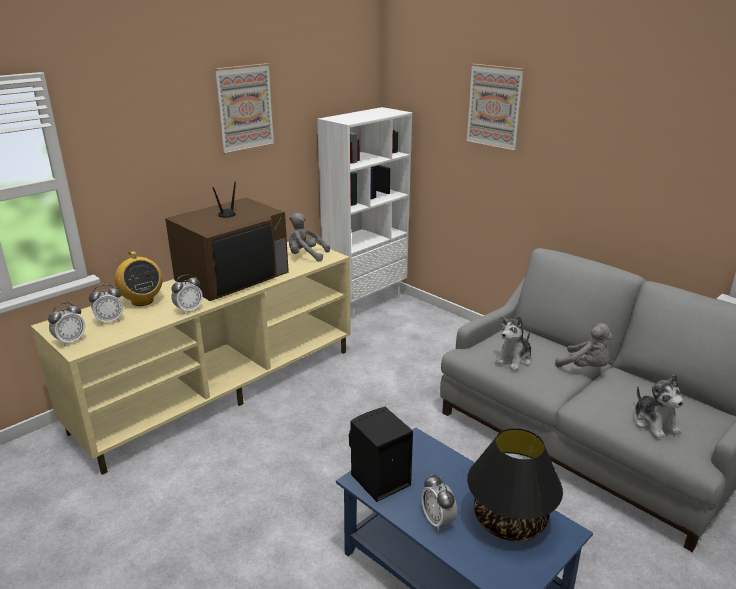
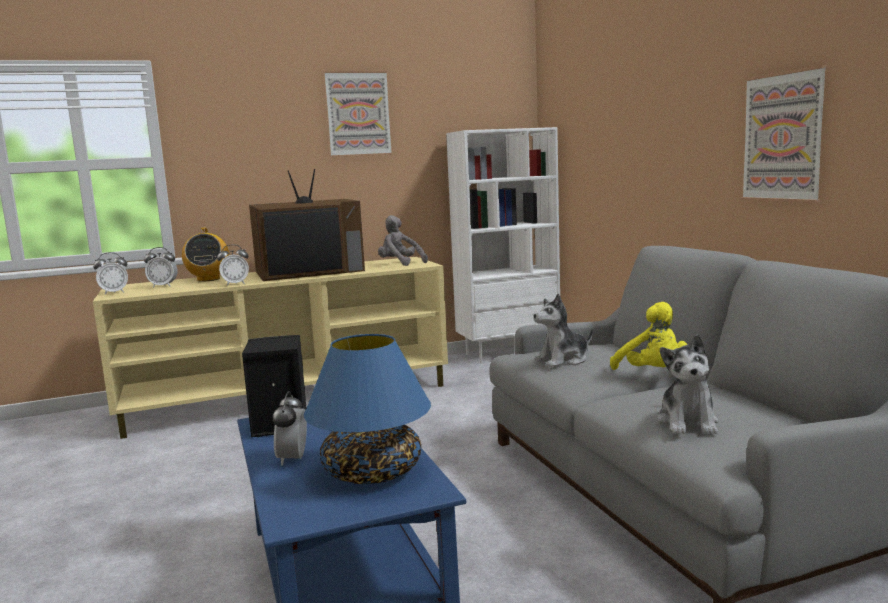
camera: 25 degrees right, 15 degrees down
picture [466,64,524,152] -> picture moved to [741,65,828,203]
black table lamp [467,428,563,541] -> blue table lamp [304,334,431,484]
grey plush toy [555,323,612,367] -> yellow plush toy [610,302,687,370]

